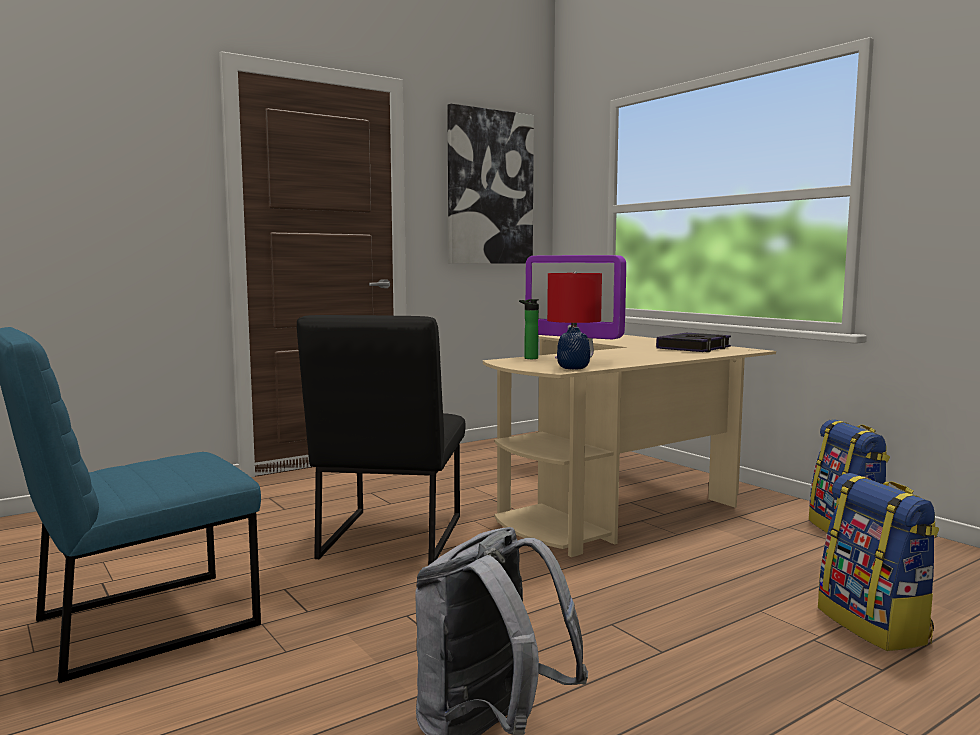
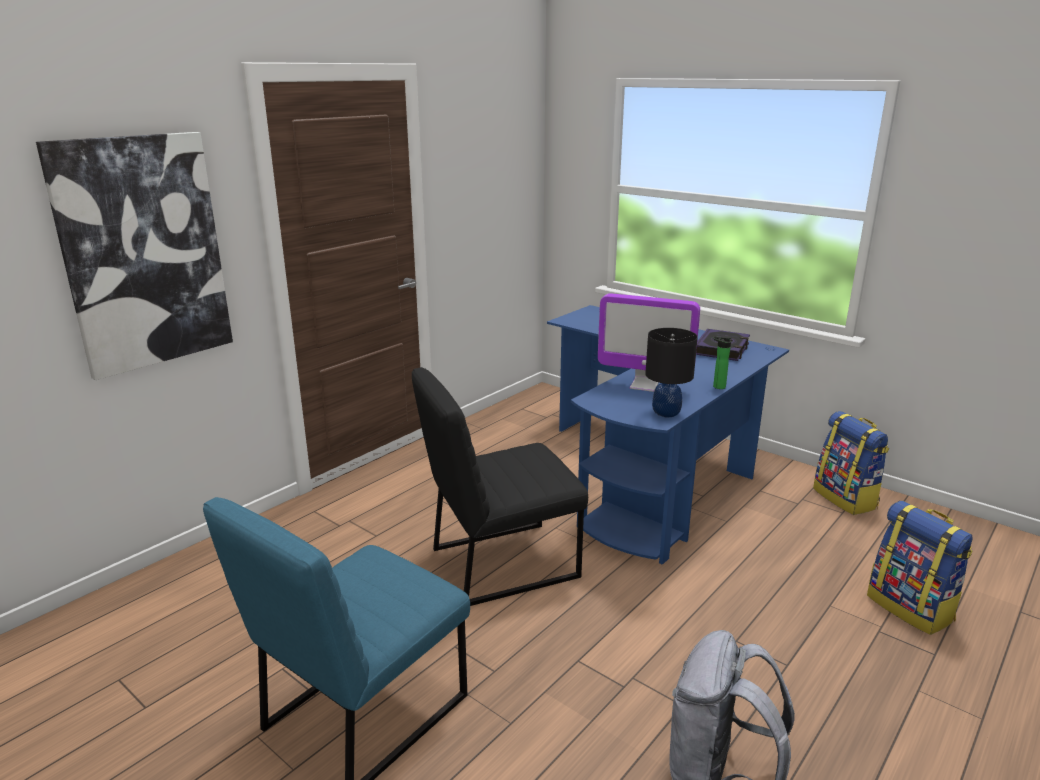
camera: 15 degrees left, 15 degrees up
black chair [297,315,465,565] -> black chair turned 75 degrees clockwise [412,367,588,606]
picture [447,104,534,264] -> picture moved to [36,132,233,380]
beige desk [483,335,776,557] -> blue desk [547,305,789,565]
bottle [519,299,539,359] -> bottle moved to [713,336,732,389]
red table lamp [547,272,602,370] -> black table lamp [645,328,698,417]

